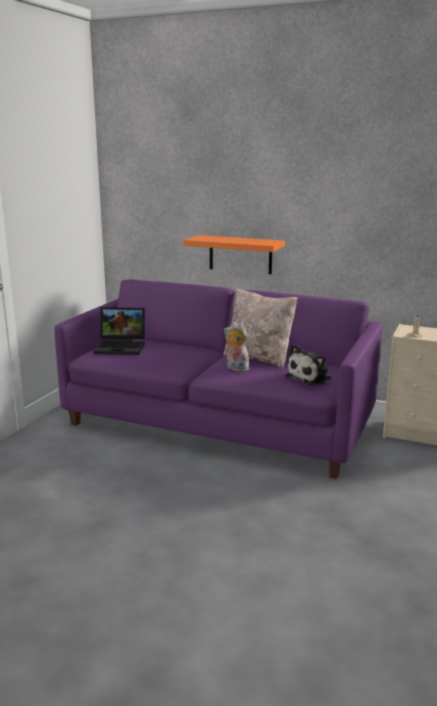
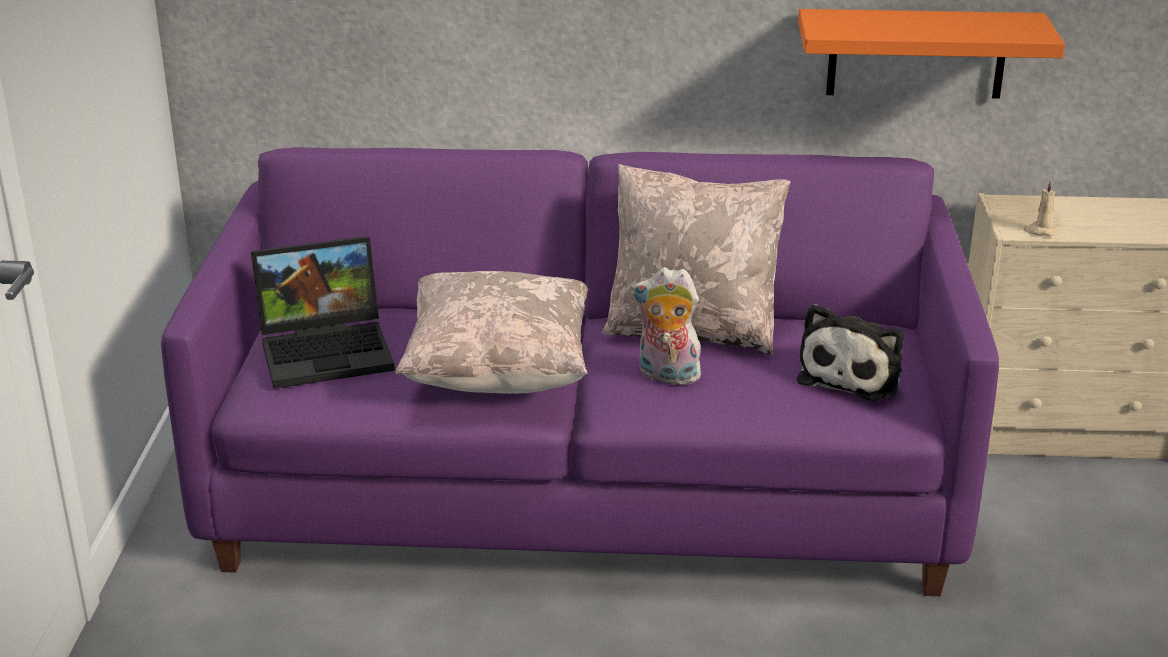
camera: 20 degrees left, 10 degrees up
orange shelf [183,235,285,274] -> orange shelf moved to [798,9,1065,99]
none -> beige pillow [395,271,588,394]

